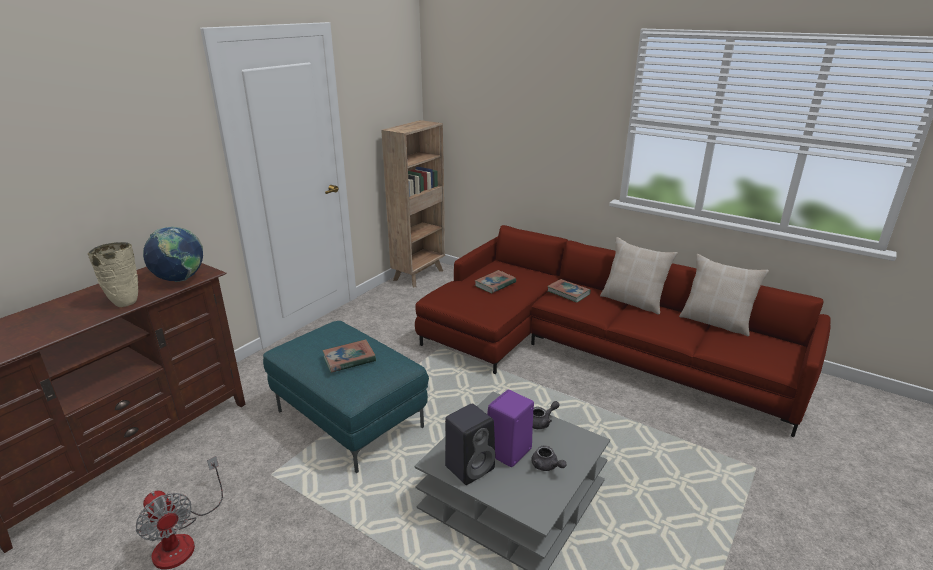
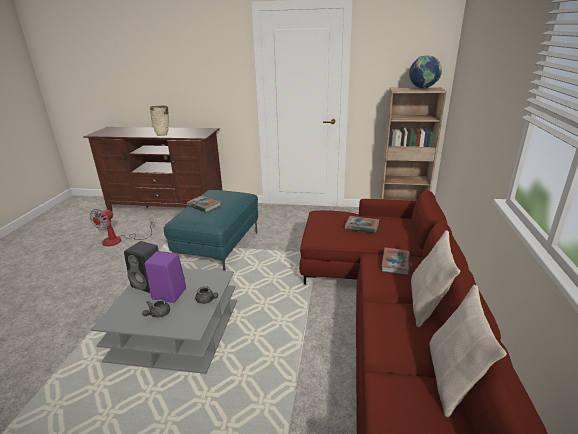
camera: 65 degrees right, 0 degrees up
globe [143,226,203,282] -> globe moved to [409,55,442,89]

